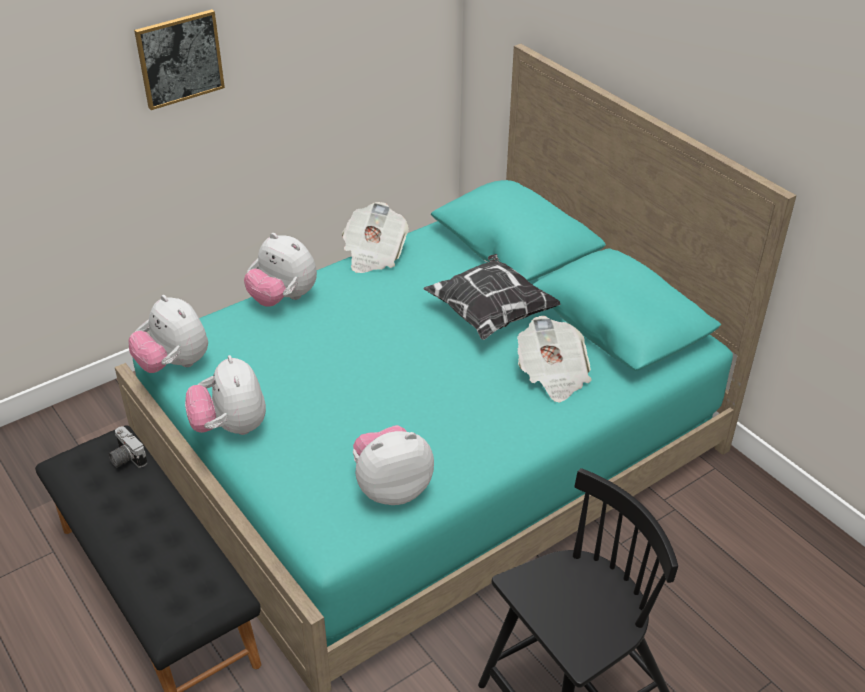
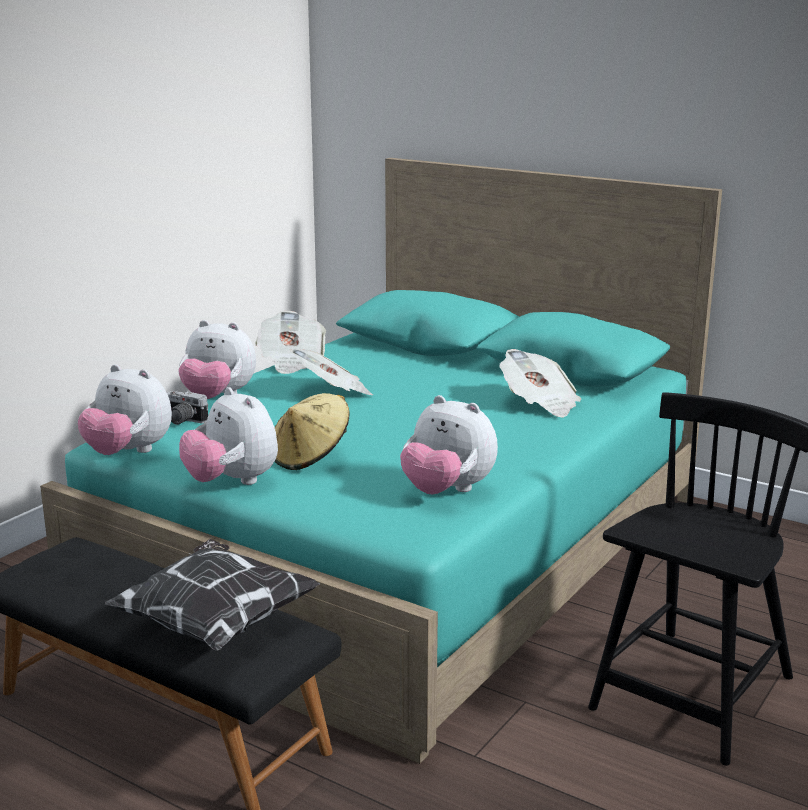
camera: 20 degrees left, 20 degrees down
camera [108,426,147,468] -> camera moved to [167,391,208,425]
picture [134,9,225,110] -> none
plush toy [353,425,434,505] -> plush toy turned 105 degrees counterclockwise [400,395,498,495]
pillow [424,254,561,340] -> pillow moved to [105,539,320,651]
none -> beige hat [275,393,350,470]
none -> newspaper [290,349,373,395]

